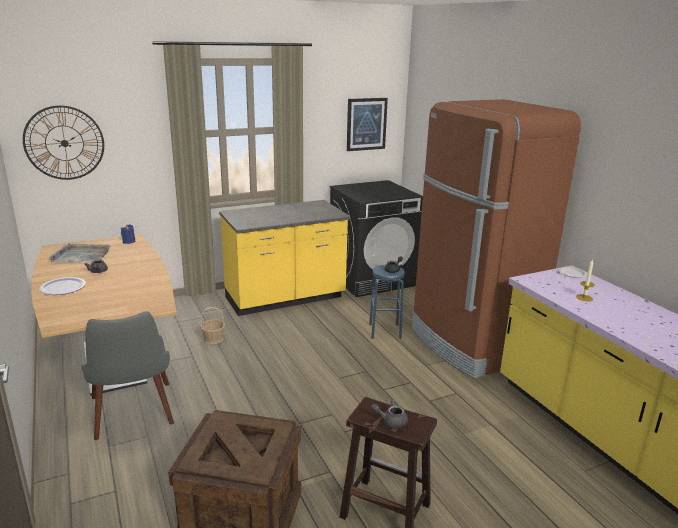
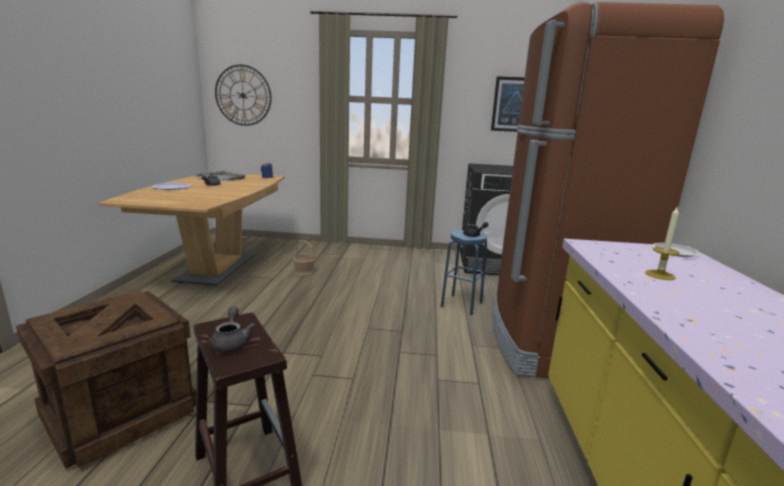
camera: 30 degrees right, 5 degrees down
grey chair [81,311,174,440] -> none
yellow counter [219,200,350,316] -> none
grey teapot [371,400,408,428] -> grey teapot turned 45 degrees clockwise [210,307,256,353]

